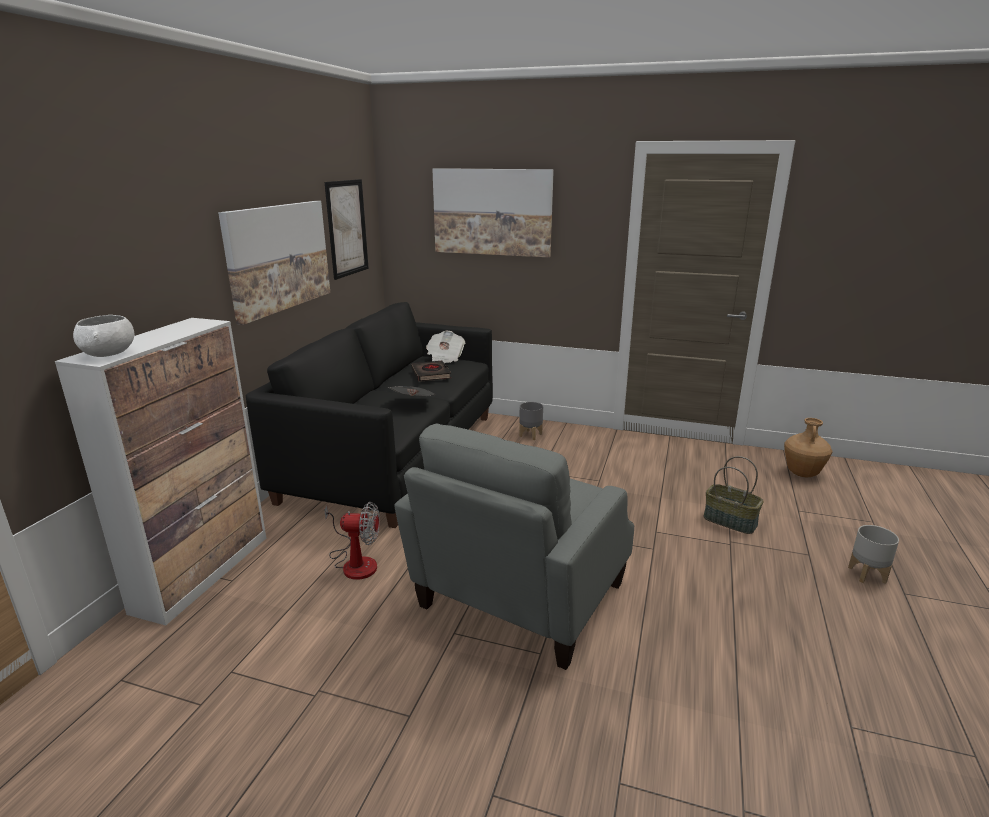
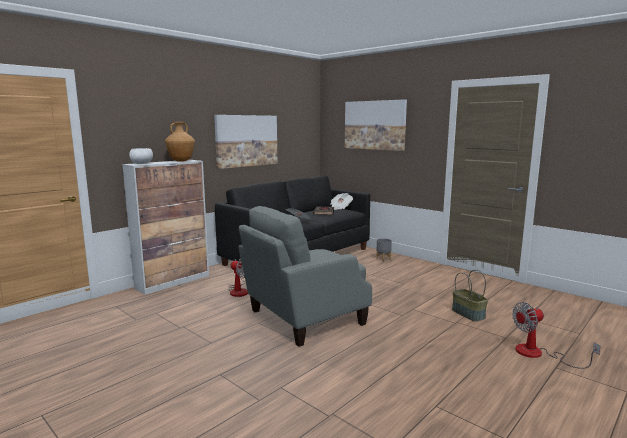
camera: 25 degrees right, 10 degrees down
picture [324,179,369,280] -> none
brown vase [784,418,833,477] -> brown vase moved to [165,122,195,162]
grey planter [848,525,899,584] -> fan [512,302,601,369]

